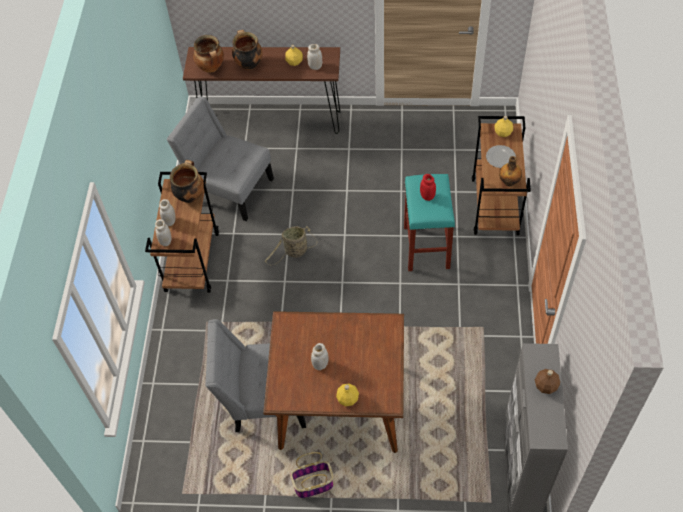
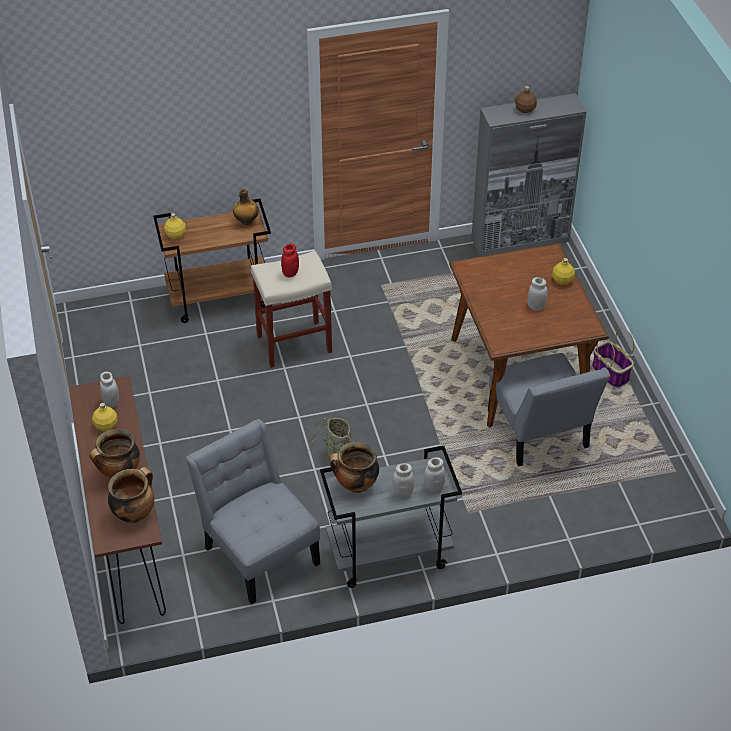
camera: 110 degrees left, 10 degrees down
brown cart [145,172,219,293] -> grey cart [320,446,462,588]
grey chair [167,96,274,221] -> grey chair turned 135 degrees clockwise [186,419,320,604]
turquoise stool [404,174,455,271] -> beige stool [251,251,332,368]
plate [486,145,516,168] -> none

